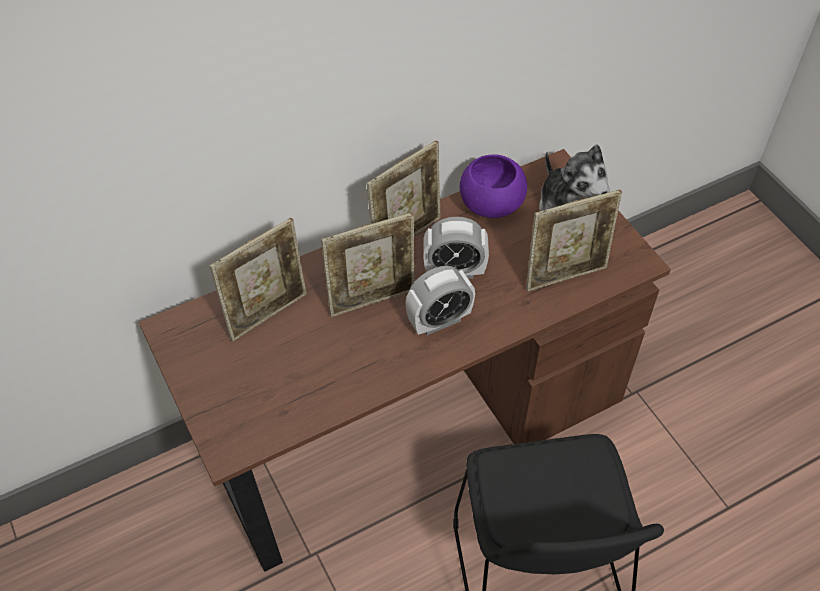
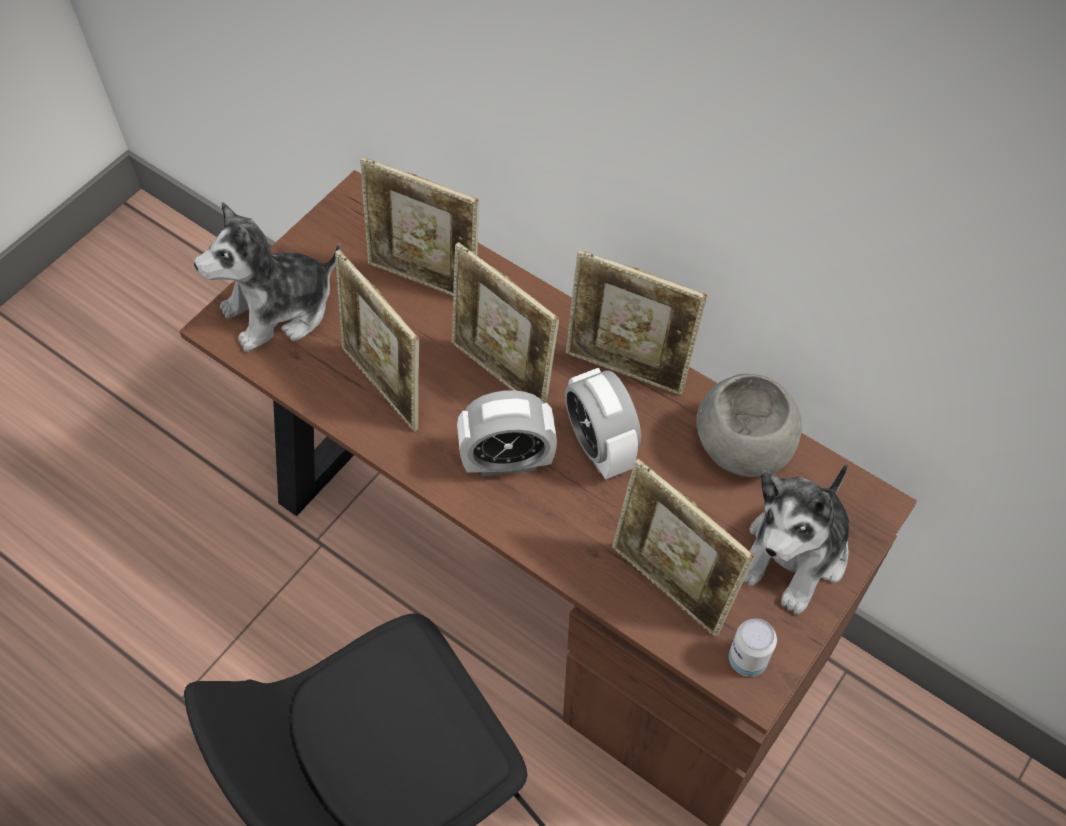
camera: 65 degrees right, 5 degrees up
alarm clock [406,266,475,335] -> alarm clock turned 45 degrees counterclockwise [457,390,557,476]
purple bowl [460,154,527,218] -> grey bowl [696,374,802,477]
none -> plush toy [194,202,341,352]
none -> picture frame [335,250,419,431]
none -> can [729,619,777,677]

